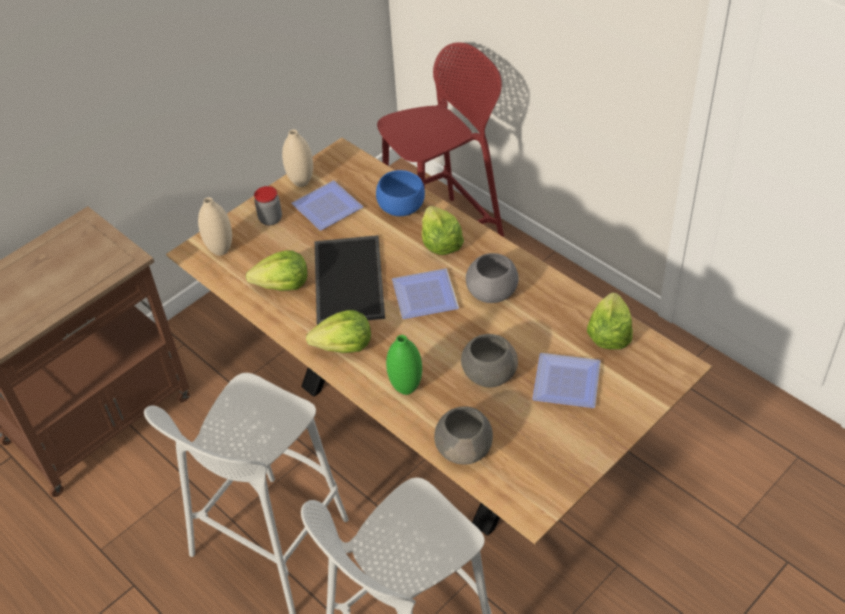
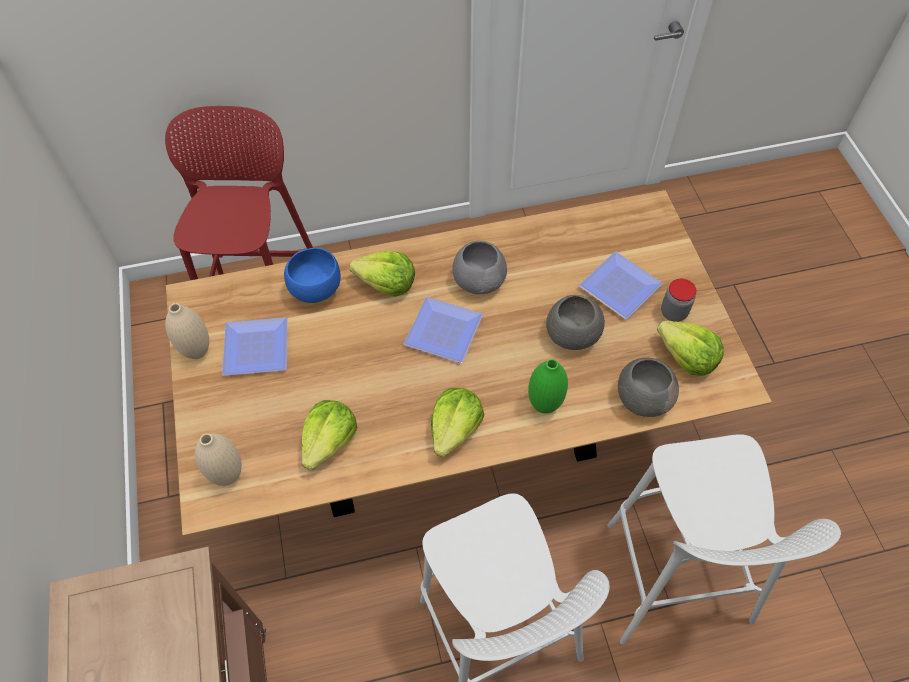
camera: 60 degrees left, 10 degrees up
jar [254,186,282,225] -> jar moved to [661,279,697,322]
tray [315,235,385,325] -> none
lettuce [587,293,633,350] -> lettuce moved to [657,321,724,376]

